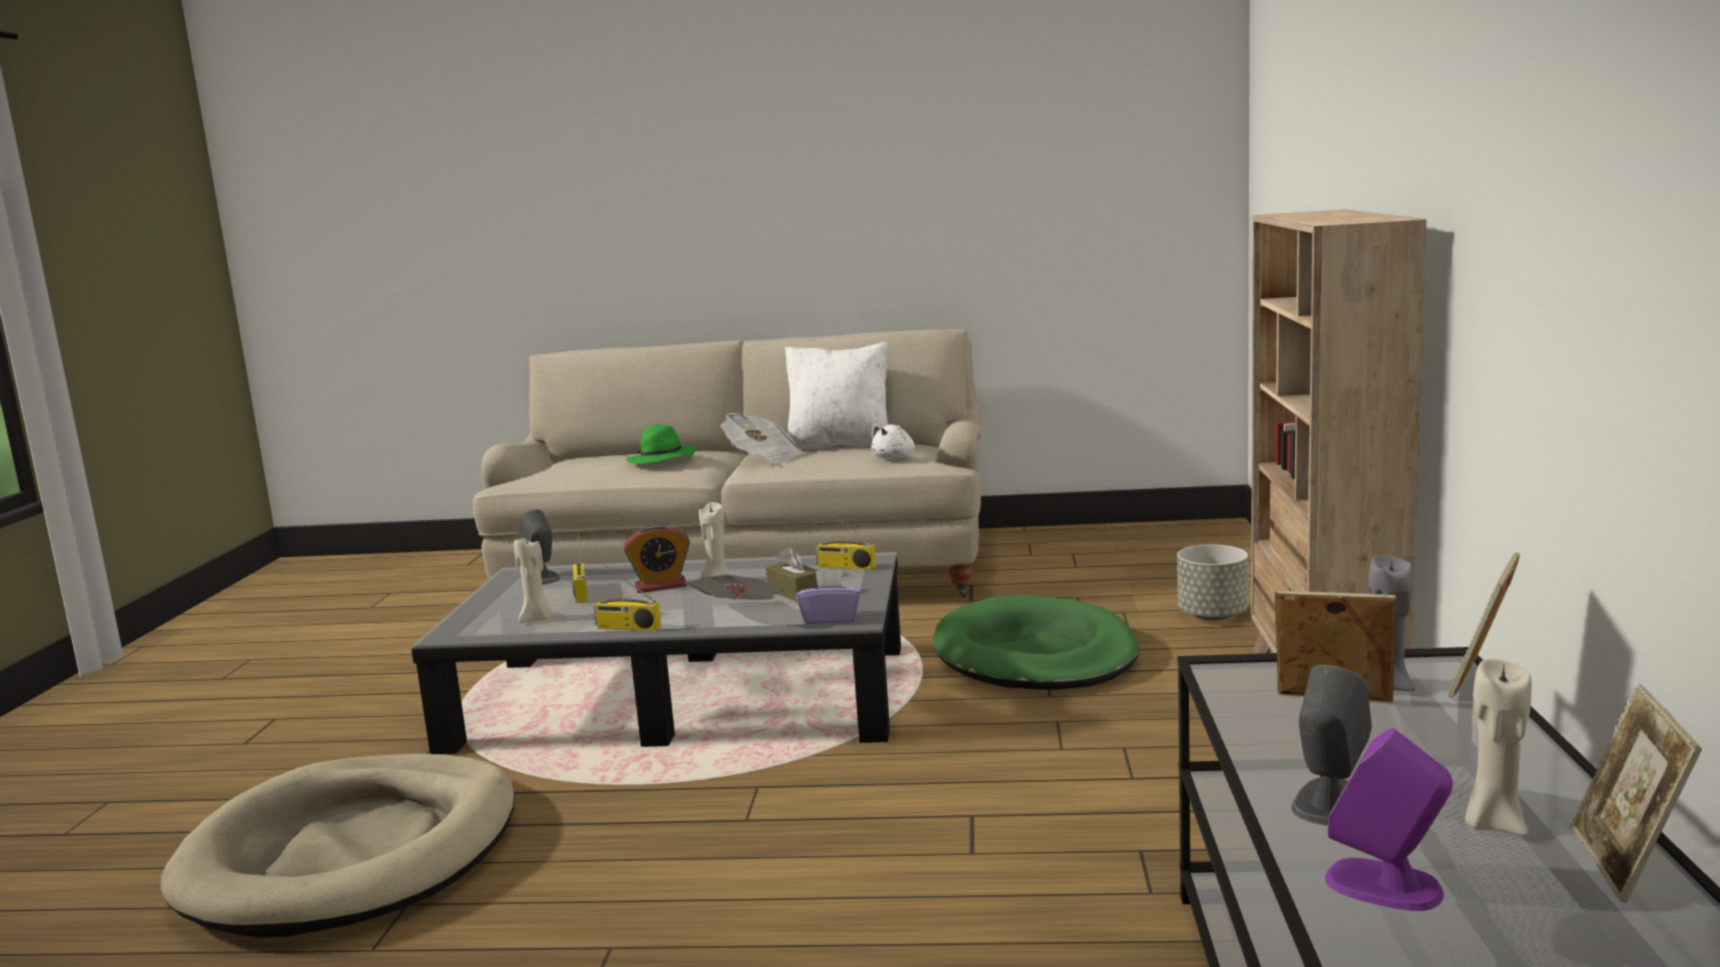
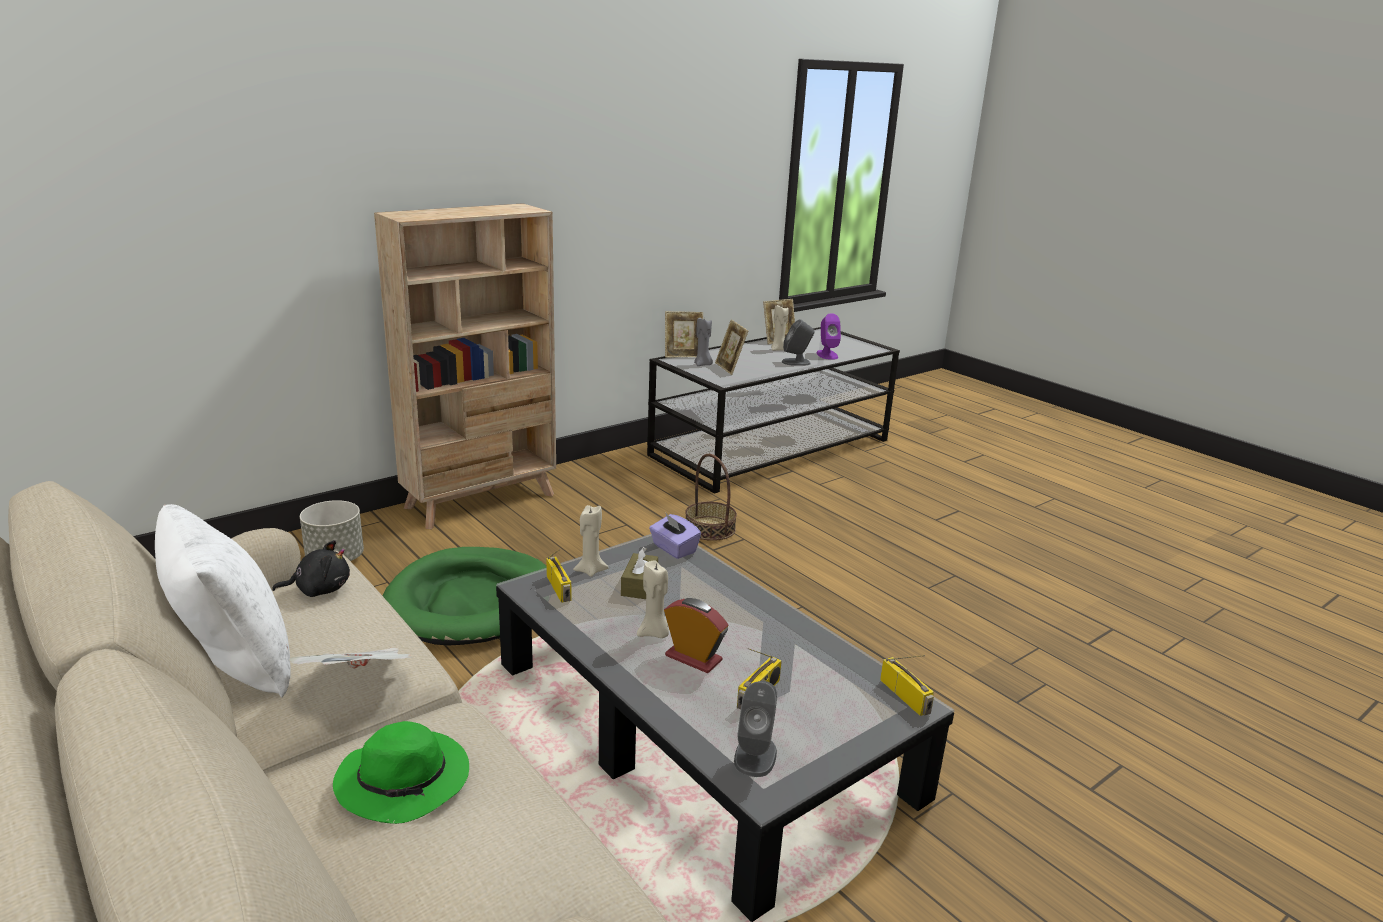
camera: 135 degrees left, 10 degrees up
beige dog bed [160,754,515,938] -> none
beige candle [514,537,553,623] -> beige candle moved to [573,505,609,577]
radio [593,564,661,631] -> radio moved to [880,655,934,716]
newspaper [683,575,784,600] -> none
white plush toy [871,423,915,459] -> black plush toy [272,540,350,597]
none -> basket [685,454,737,541]

